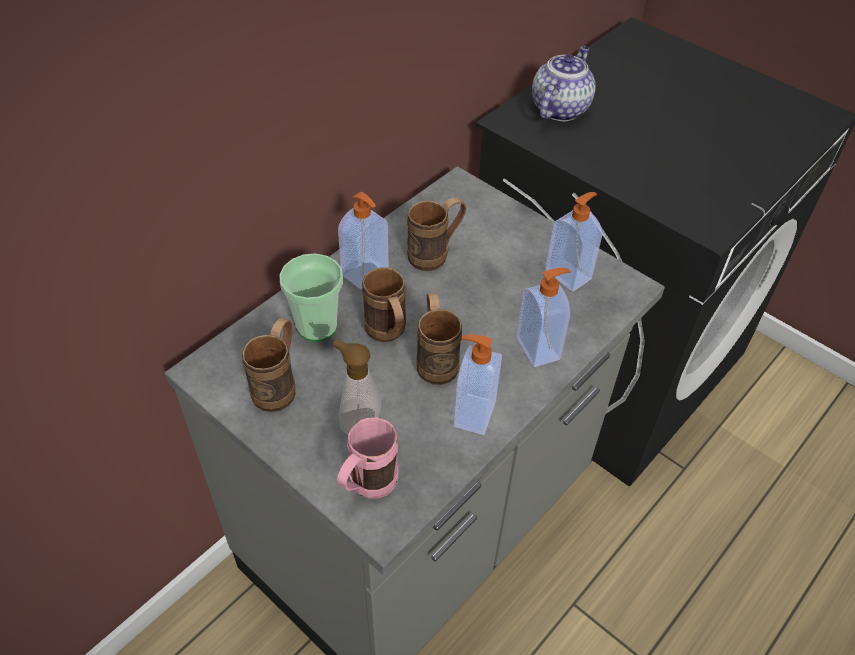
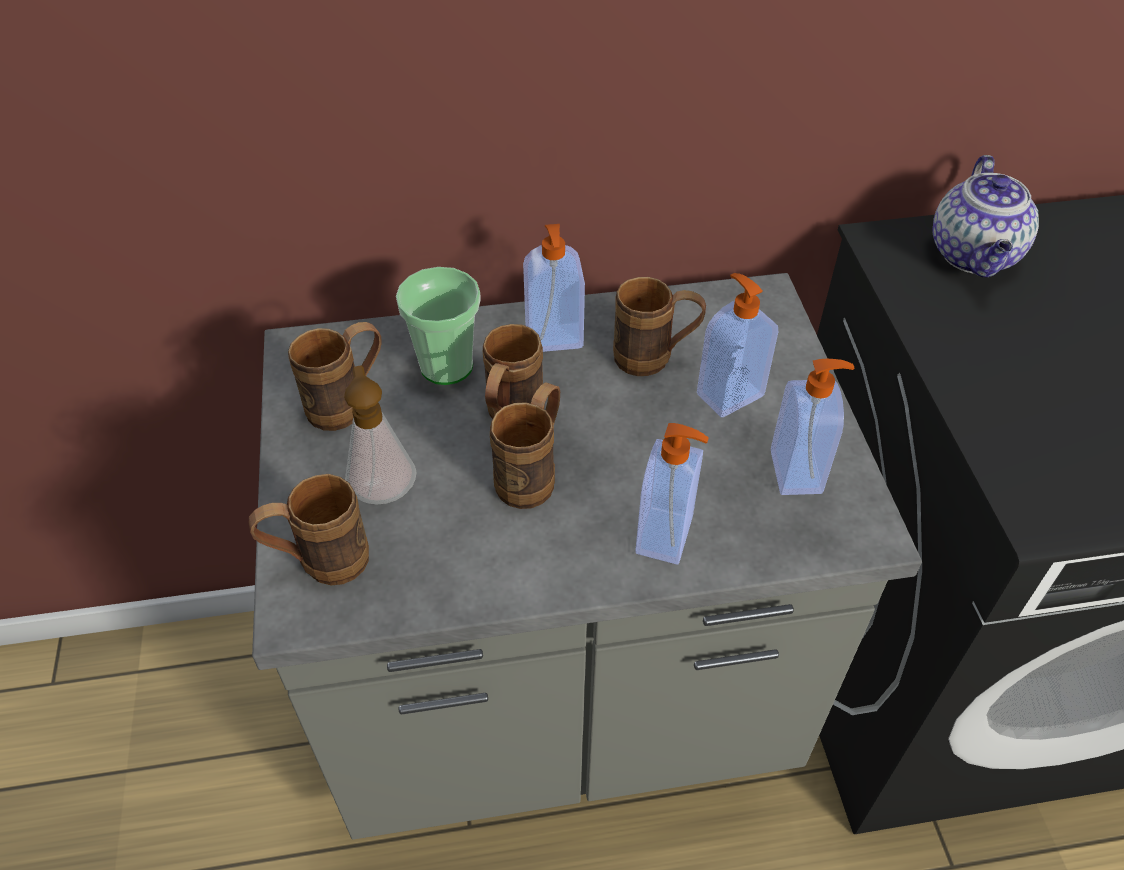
camera: 40 degrees right, 0 degrees up
pink mug [337,418,398,498] -> brown mug [249,474,369,585]
soap dispenser [454,334,502,435] -> soap dispenser moved to [697,273,778,417]
teapot [532,46,595,121] -> teapot turned 120 degrees clockwise [933,155,1039,278]

